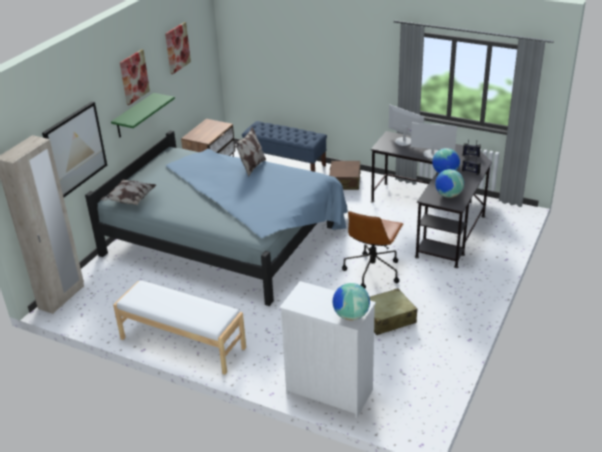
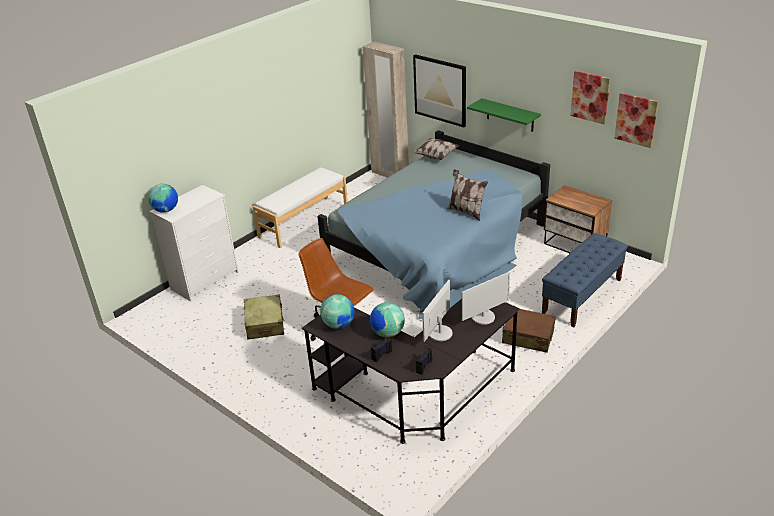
camera: 105 degrees right, 0 degrees up
picture [120,49,150,105] -> picture moved to [614,93,659,148]

